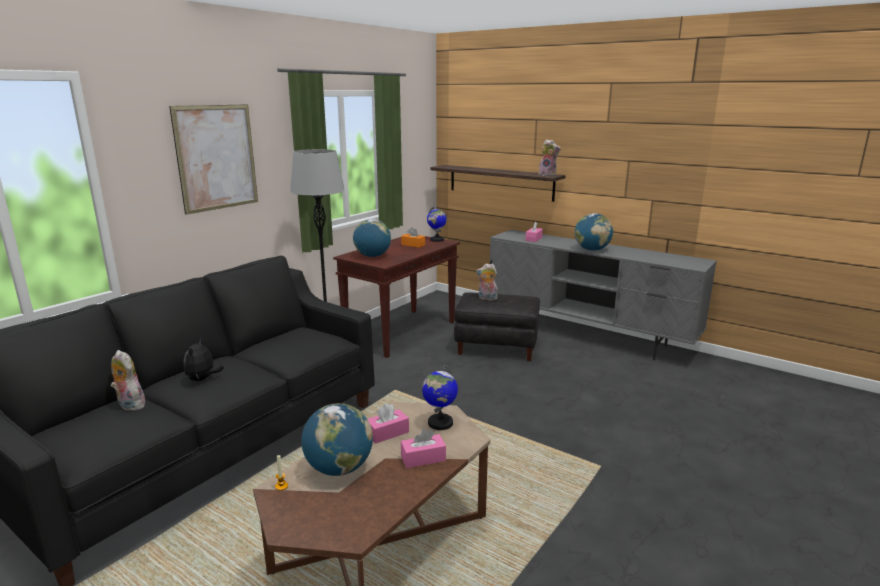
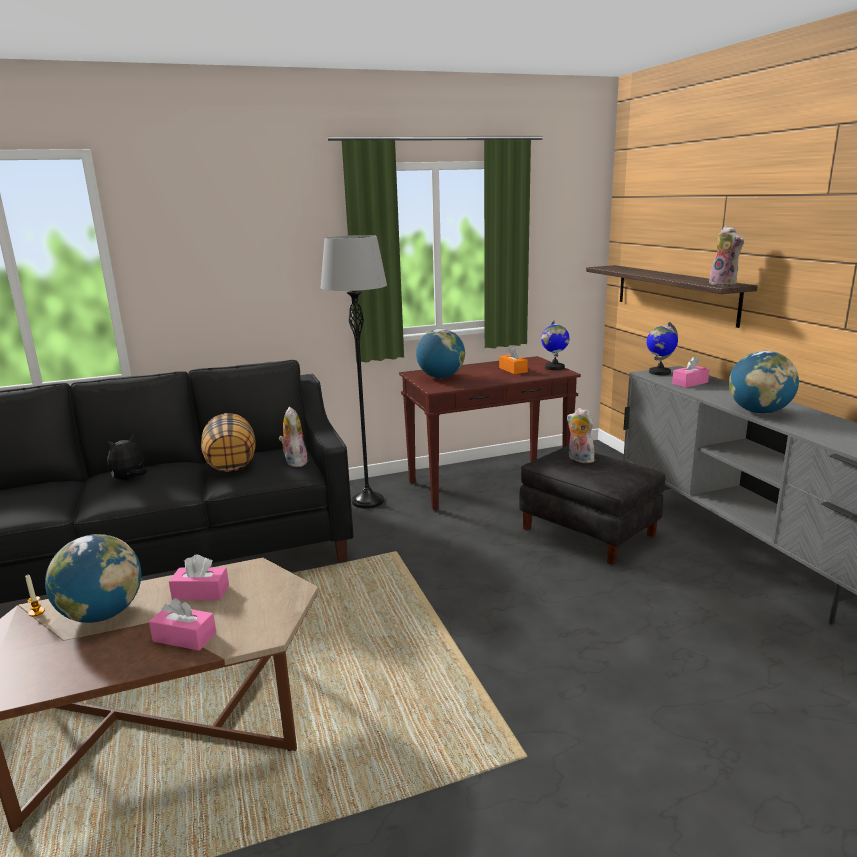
camera: 35 degrees right, 0 degrees up
plush toy [111,350,148,411] -> plush toy moved to [279,407,308,467]
picture [169,104,258,215] -> none
globe [422,366,458,430] -> globe moved to [647,322,678,375]
none -> pillow [201,413,256,472]

